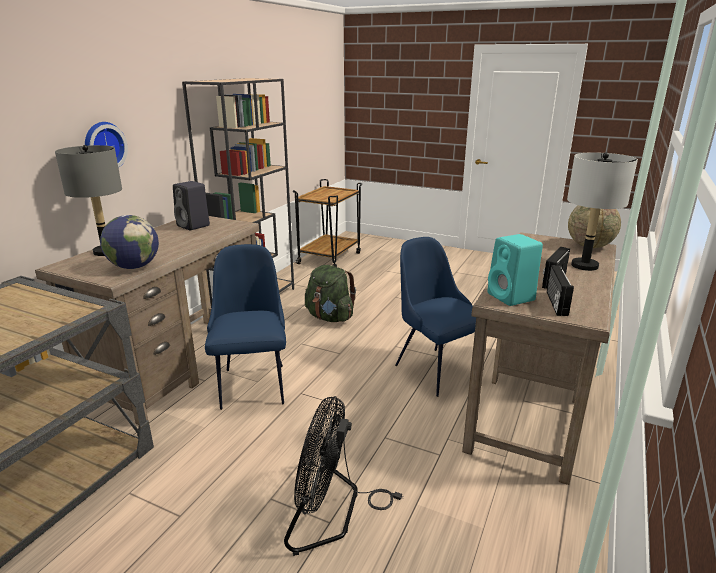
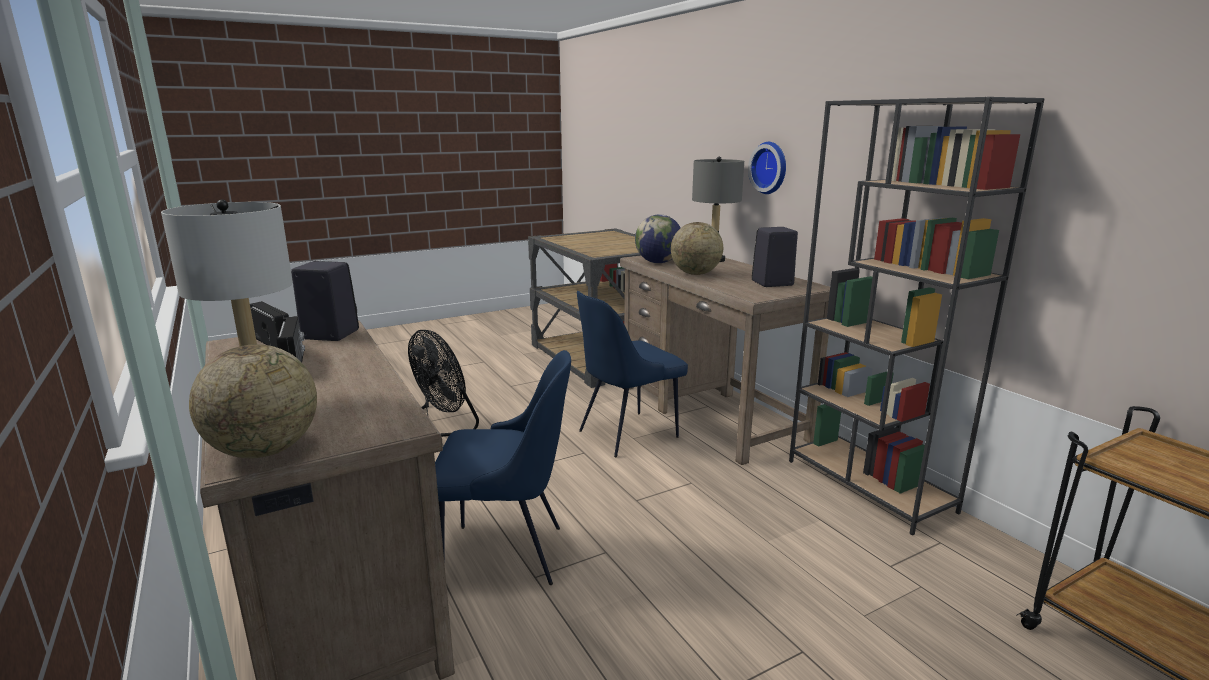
camera: 125 degrees right, 5 degrees down
blue chair [205,244,286,410] -> blue chair turned 120 degrees clockwise [577,291,688,457]
green backpack [305,265,356,322] -> none
turquoise speaker [488,234,543,306] -> black speaker [291,261,359,341]
none -> globe [671,222,723,275]

